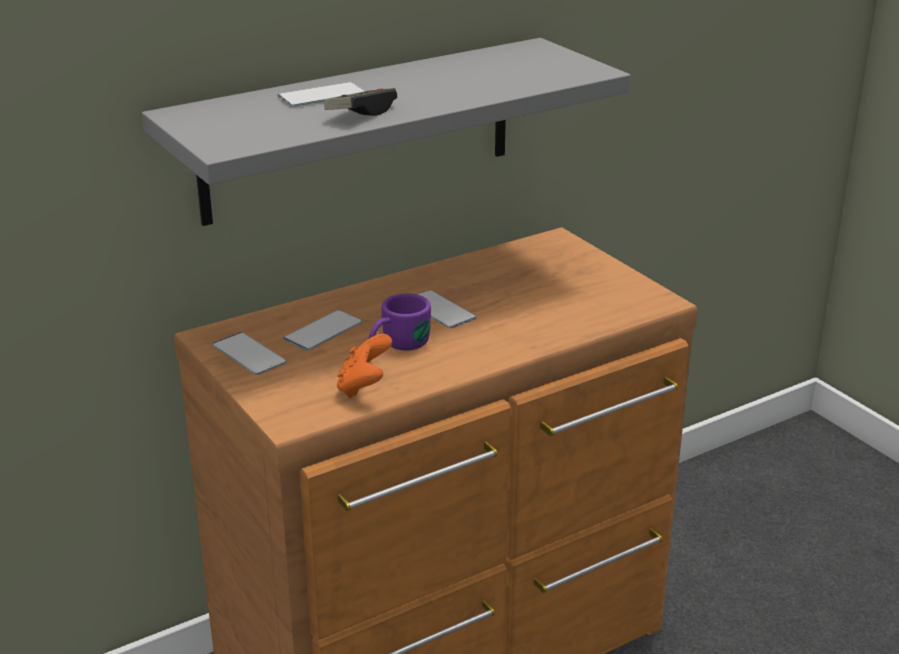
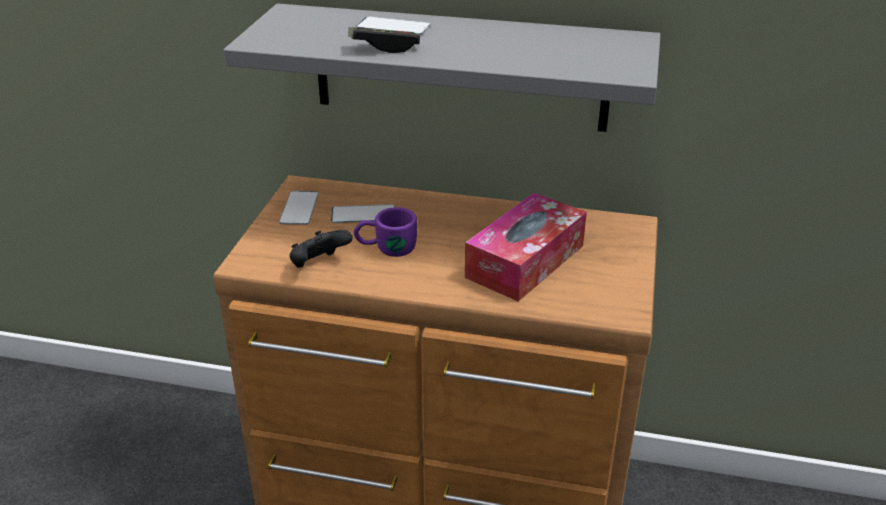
camera: 45 degrees right, 5 degrees up
orange game controller [337,334,392,399] -> black game controller [290,230,352,268]
phone [417,290,477,329] -> none
none -> tissue box [465,193,587,301]

